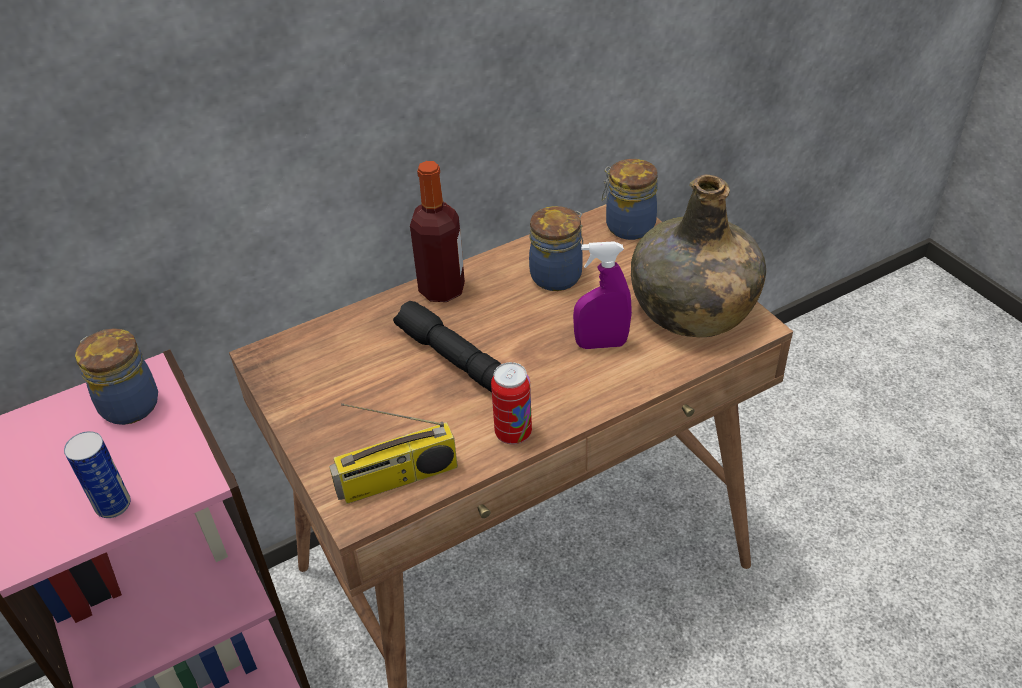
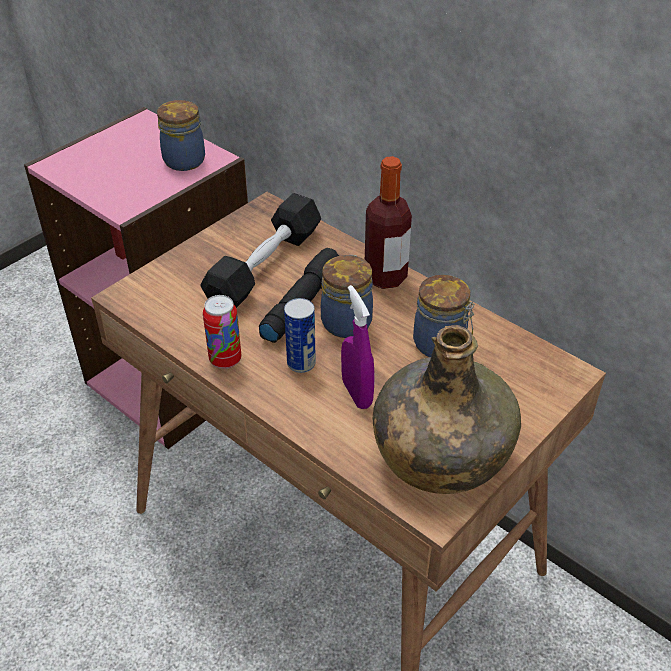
camera: 70 degrees right, 0 degrees up
can [64,431,131,518] -> can moved to [284,298,316,373]
radio [329,403,458,504] -> none
jar [602,159,658,240] -> jar moved to [321,255,373,338]
none -> black dumbbell [200,193,321,308]

